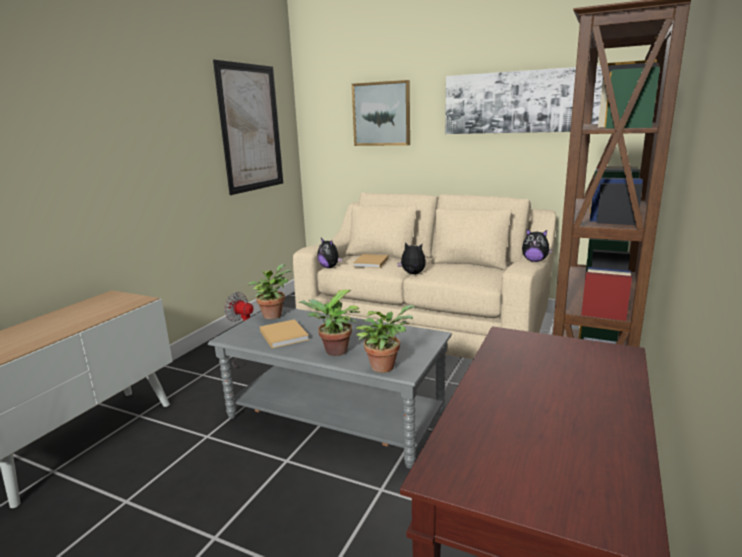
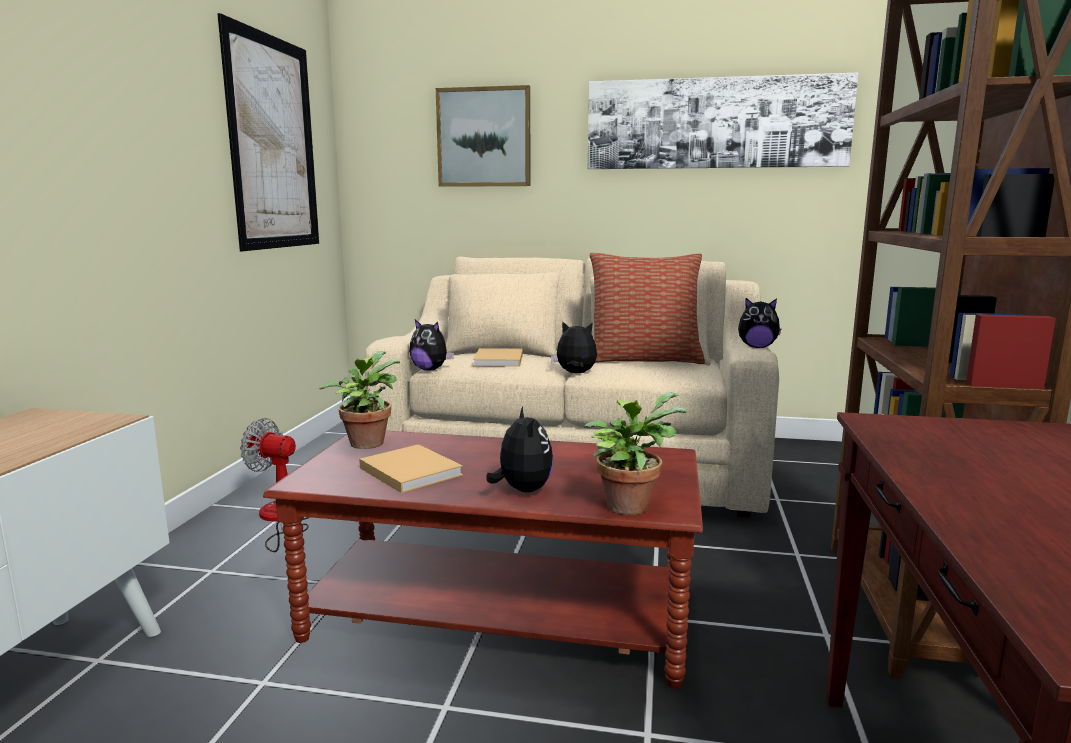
camera: 15 degrees left, 5 degrees down
grey coffee table [208,307,452,468] -> brown coffee table [263,431,703,689]
potted plant [298,290,360,356] -> plush toy [486,407,553,492]
none -> pillow [590,253,705,364]

